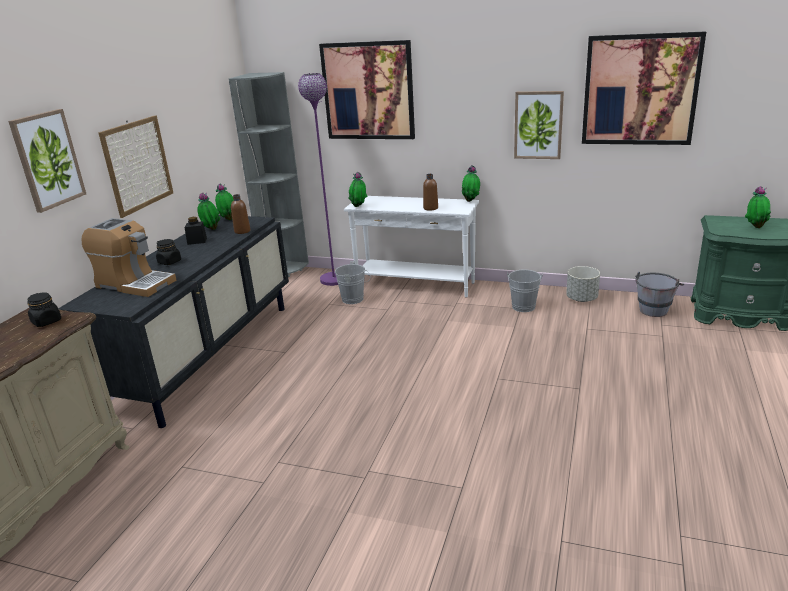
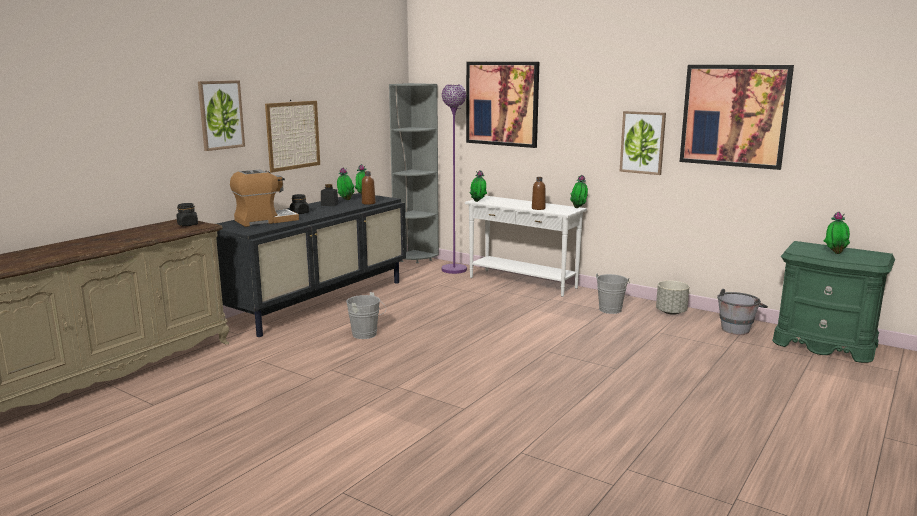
camera: 15 degrees right, 10 degrees down
coffee machine [82,218,176,297] -> coffee machine turned 75 degrees counterclockwise [230,170,299,227]
grey bucket [335,261,371,304] -> grey bucket moved to [346,292,386,339]

